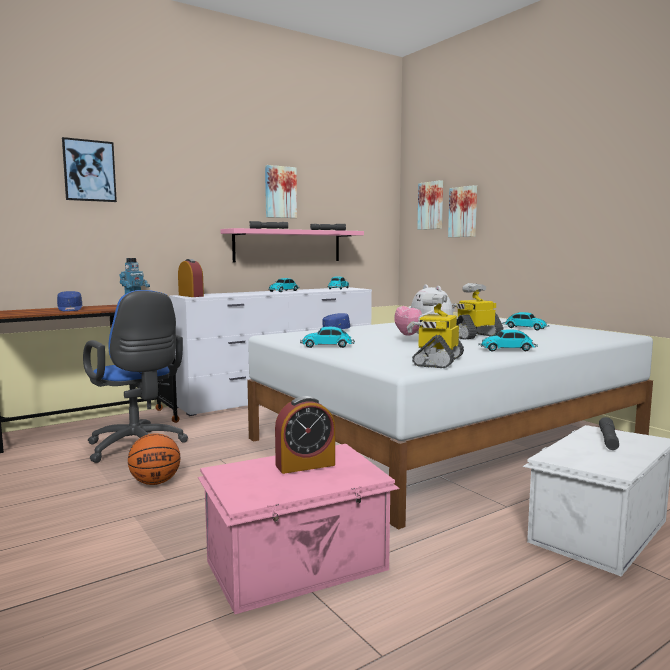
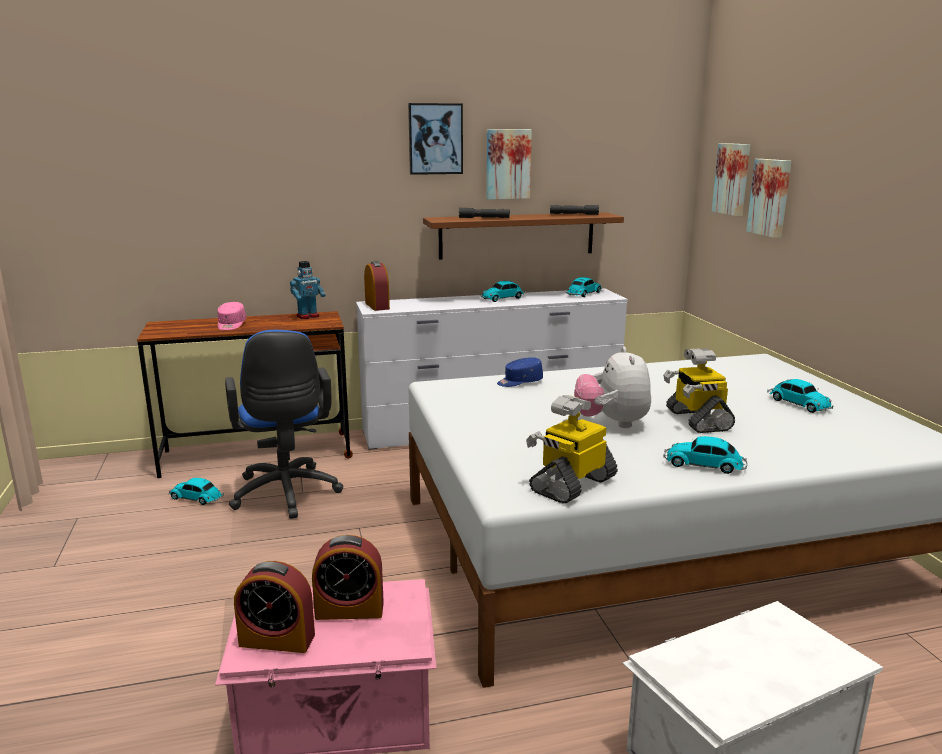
camera: 20 degrees right, 10 degrees up
blue cap [57,291,82,311] -> pink cap [218,302,246,330]
picture [62,137,117,202] -> picture moved to [408,103,463,175]
basketball [128,433,180,485] -> none
pink shelf [220,228,364,263] -> brown shelf [423,212,624,260]
toy car [300,327,355,348] -> toy car moved to [168,478,224,505]
toy robot [452,283,504,339] -> toy robot turned 90 degrees counterclockwise [663,348,735,433]
grey flashlight [599,417,619,450] -> none
none -> alarm clock [234,561,315,653]

